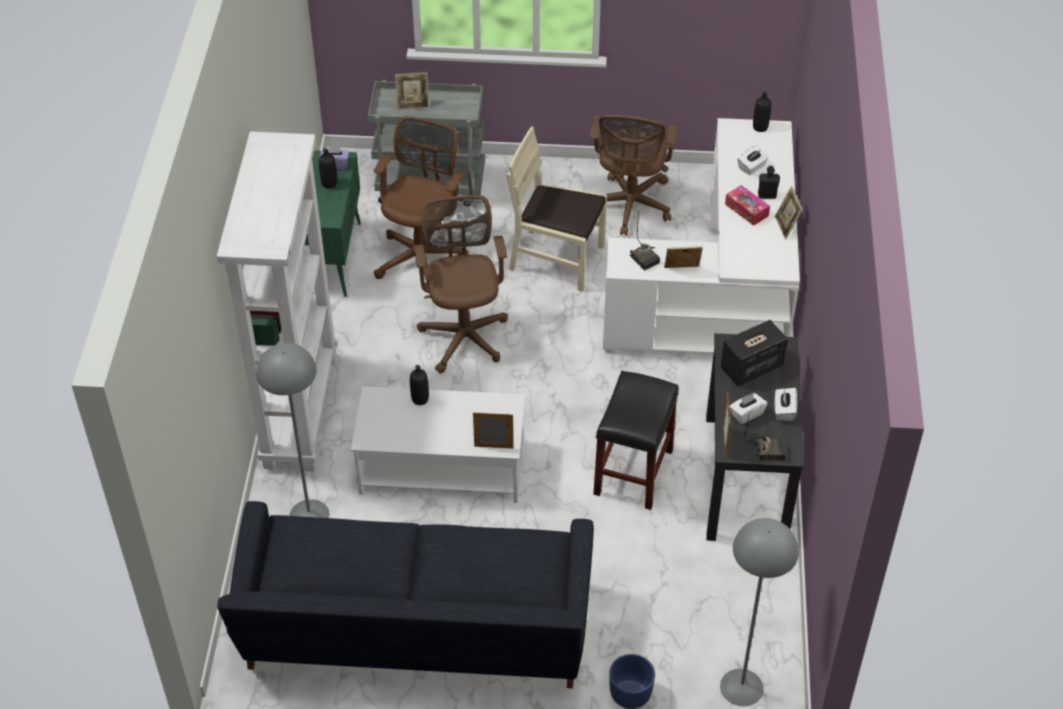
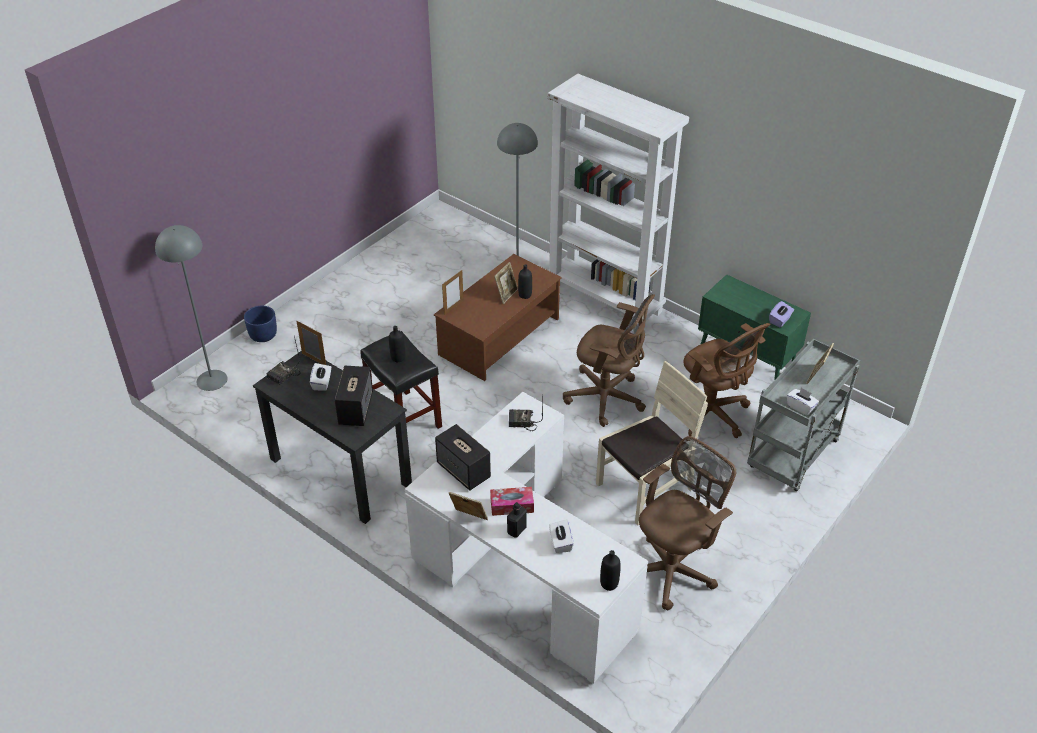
camera: 125 degrees right, 5 degrees down
black sofa [217,501,594,688] -> none
black bottle [319,148,337,189] -> black bottle moved to [389,326,405,362]
white coffee table [351,386,525,503] -> brown coffee table [434,254,562,381]
brown office chair [590,115,678,236] -> brown office chair turned 90 degrees clockwise [639,436,736,610]
picture frame [664,246,703,268] -> picture frame moved to [494,262,518,304]
white tissue box [775,388,797,421] -> white tissue box moved to [787,387,819,416]
none -> speaker [435,424,491,491]

